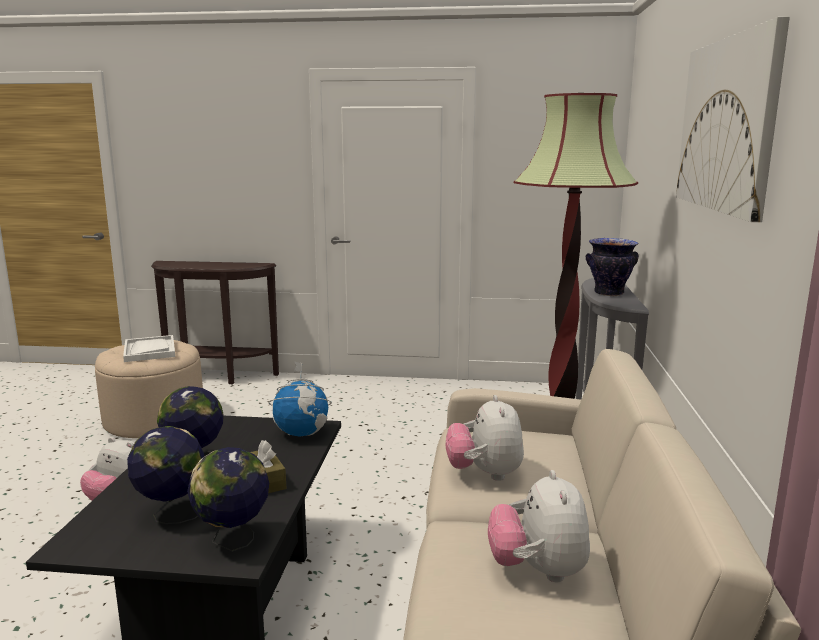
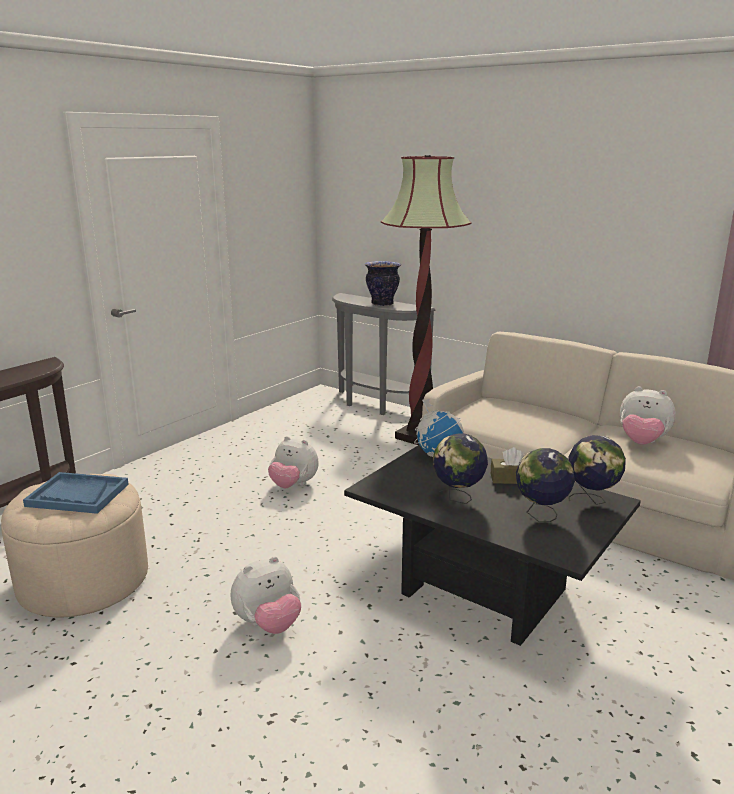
camera: 60 degrees left, 5 degrees up
white tray [123,335,175,362] -> blue tray [23,472,129,514]
plush toy [446,395,524,481] -> plush toy moved to [268,436,319,488]
picture [676,17,790,222] -> none

